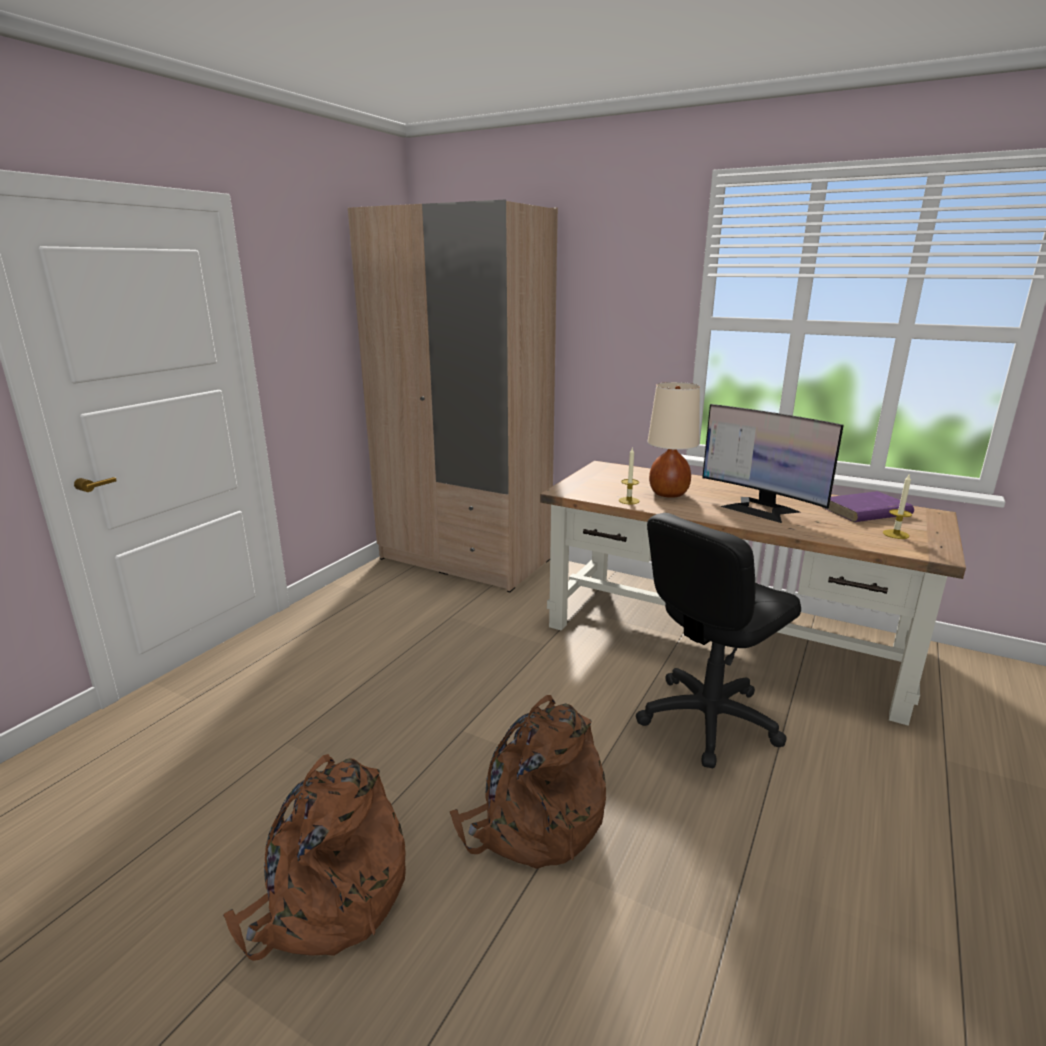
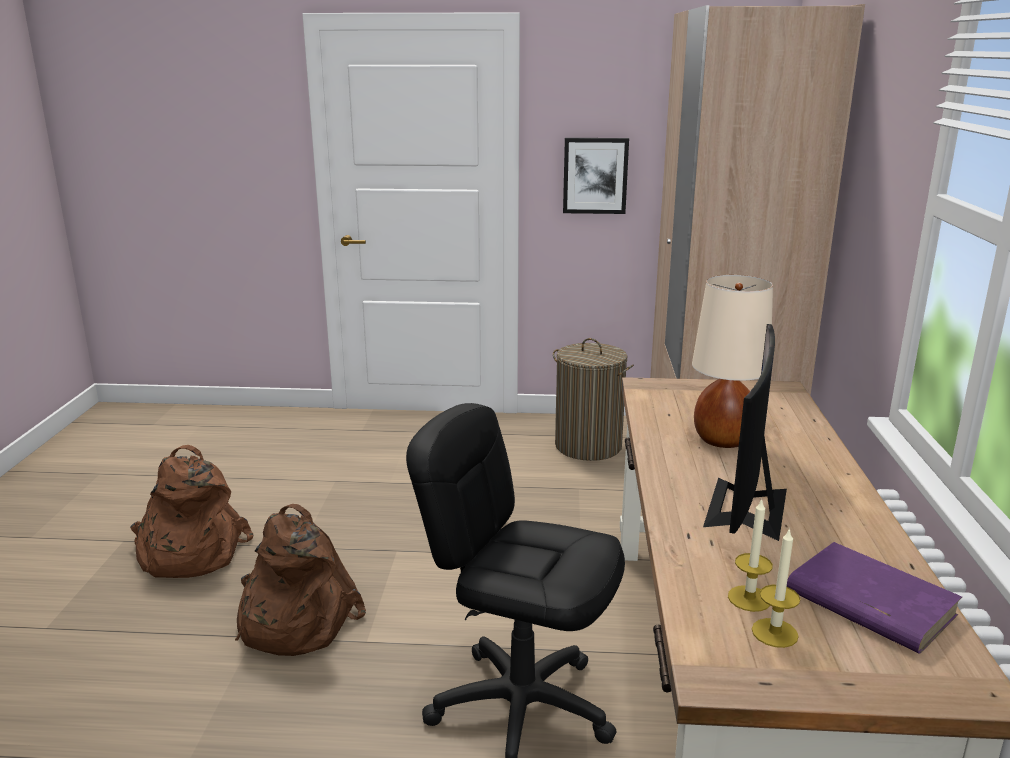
camera: 65 degrees right, 0 degrees up
candle [619,447,640,504] -> candle moved to [728,498,773,612]
none -> laundry basket [553,338,634,461]
none -> picture [563,138,629,214]

